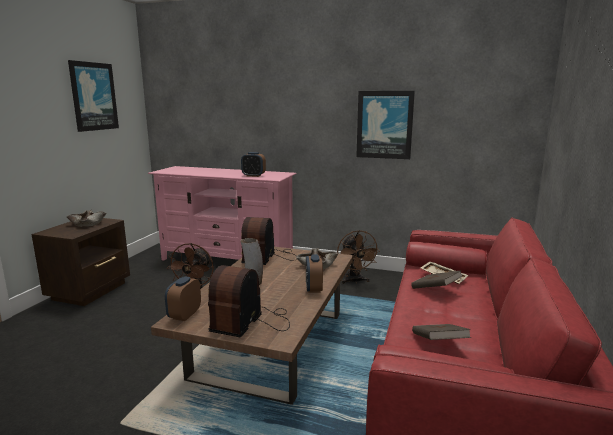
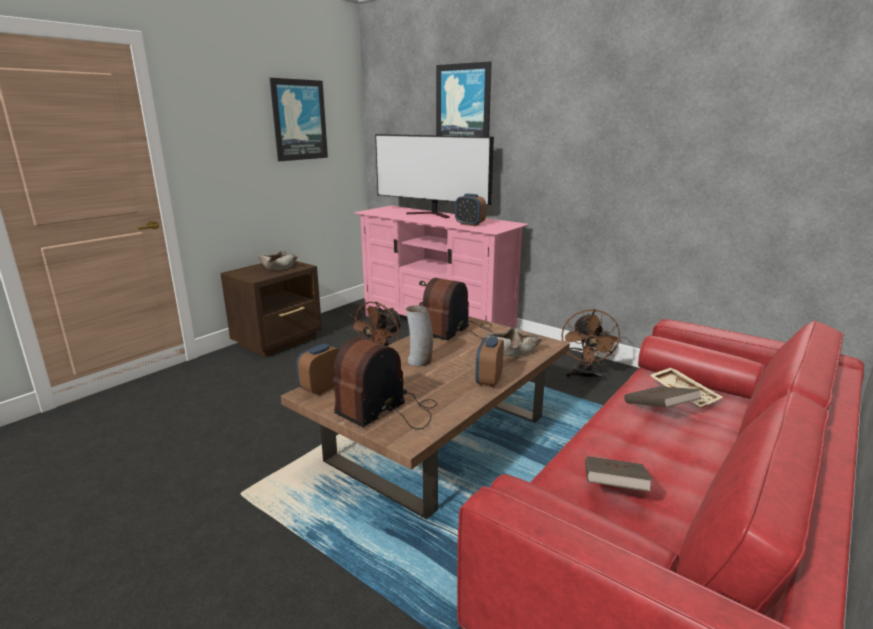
camera: 20 degrees right, 5 degrees up
picture [356,91,415,159] -> picture moved to [436,61,492,137]
none -> television [375,134,494,218]

